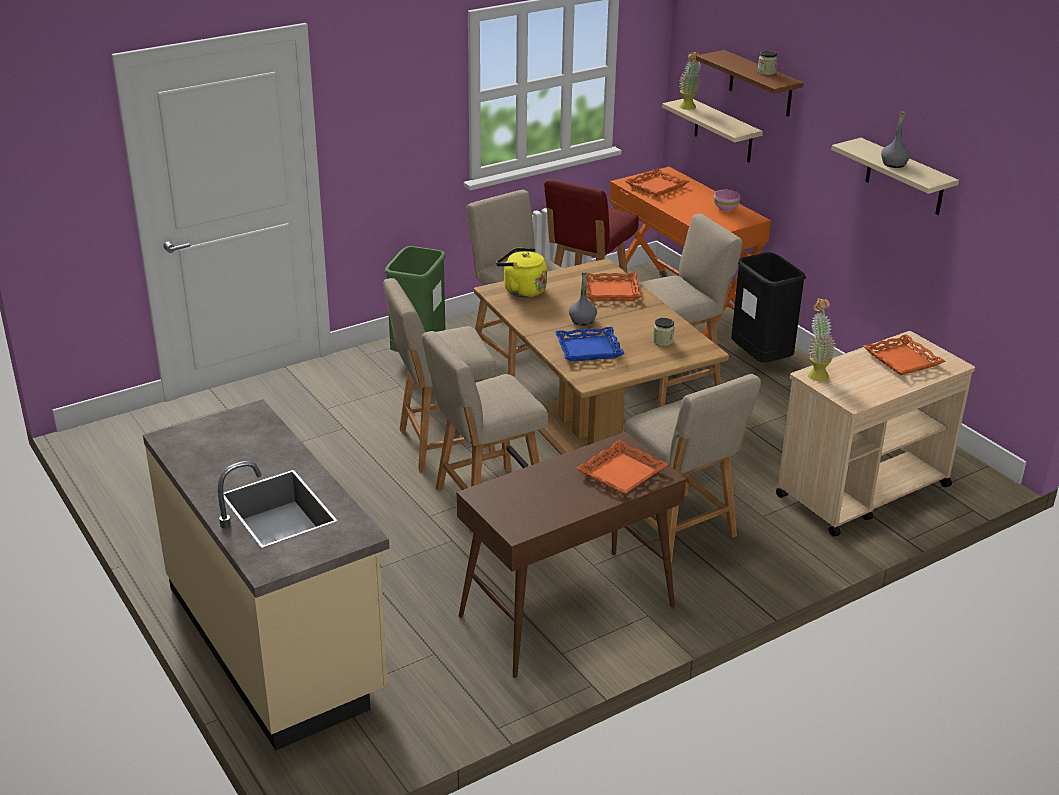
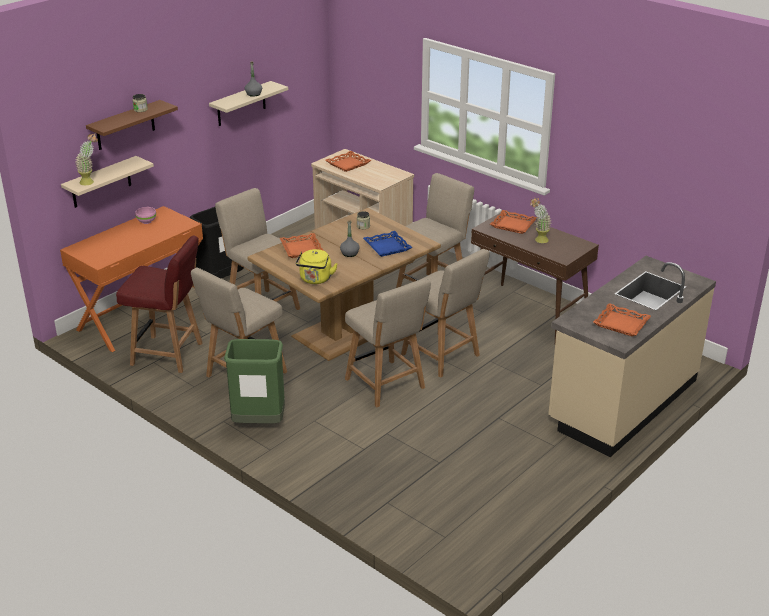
camera: 105 degrees left, 0 degrees up
orange tray [625,169,689,197] -> orange tray moved to [593,303,651,336]
potted plant [807,298,836,381] -> potted plant moved to [530,198,551,243]

